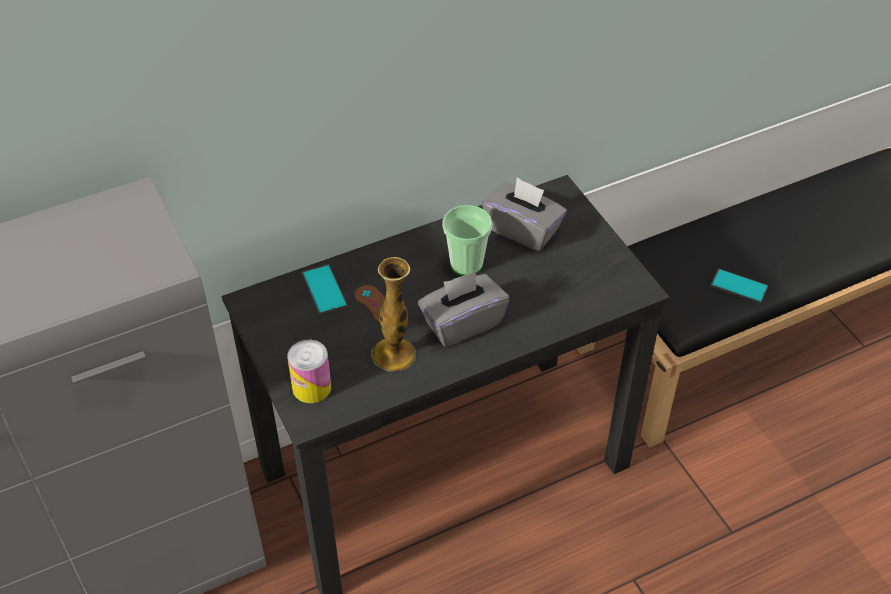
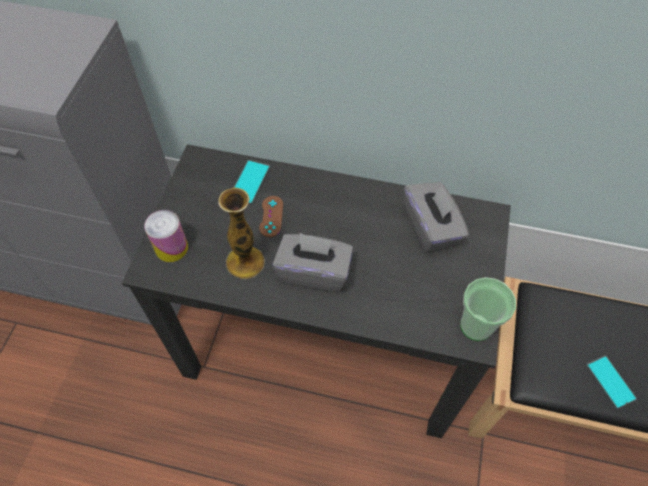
camera: 40 degrees right, 10 degrees up
cup [442,205,493,276] -> cup moved to [460,277,516,341]

